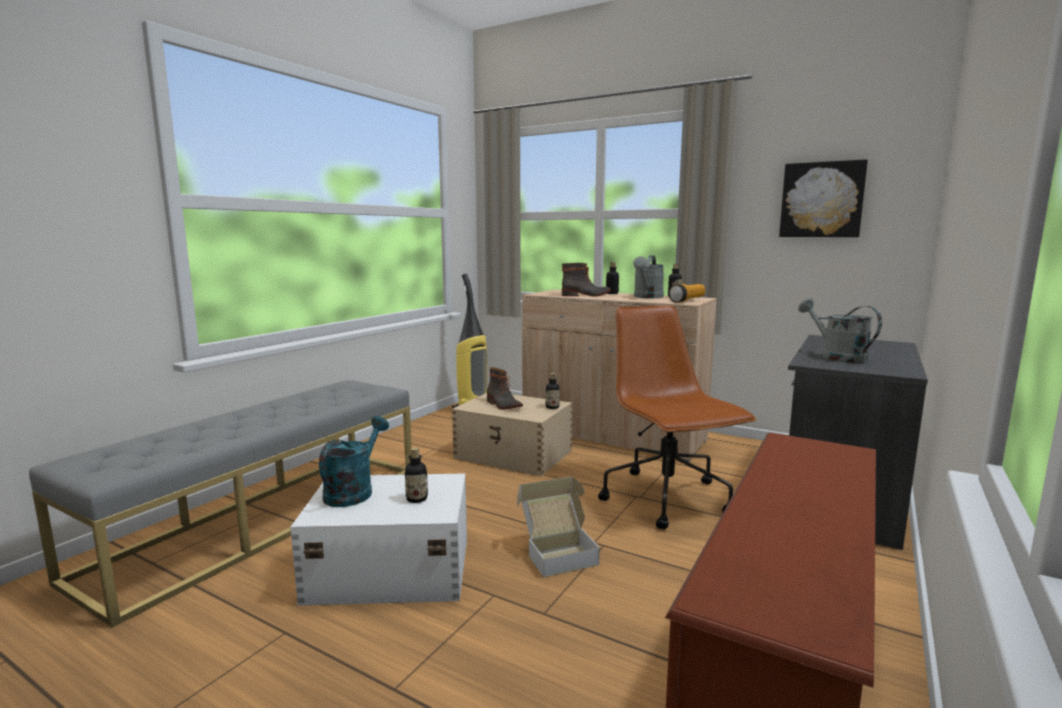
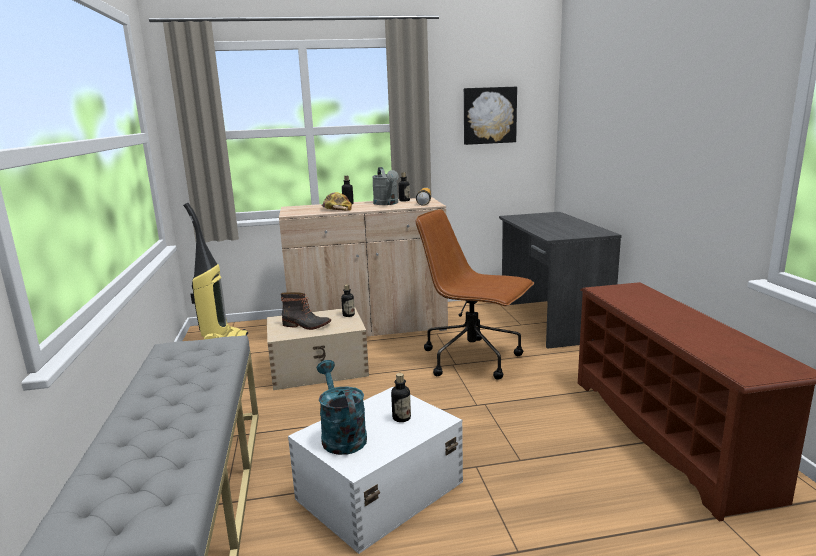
camera: 40 degrees left, 5 degrees up
cardboard box [517,477,600,578] -> none
boot [562,263,611,297] -> cap [321,192,352,211]
grey watering can [798,298,882,363] -> none

